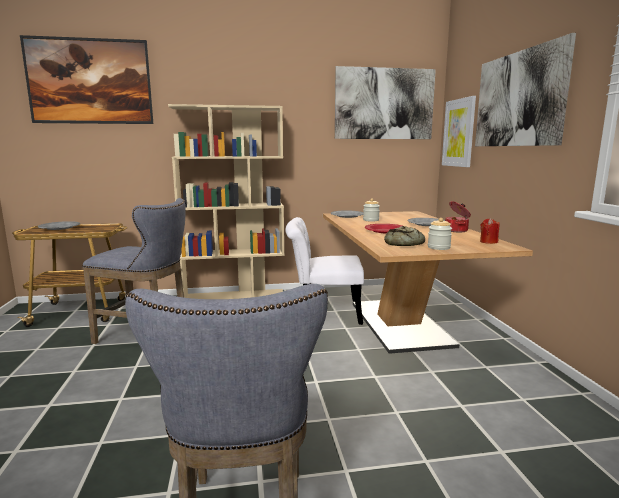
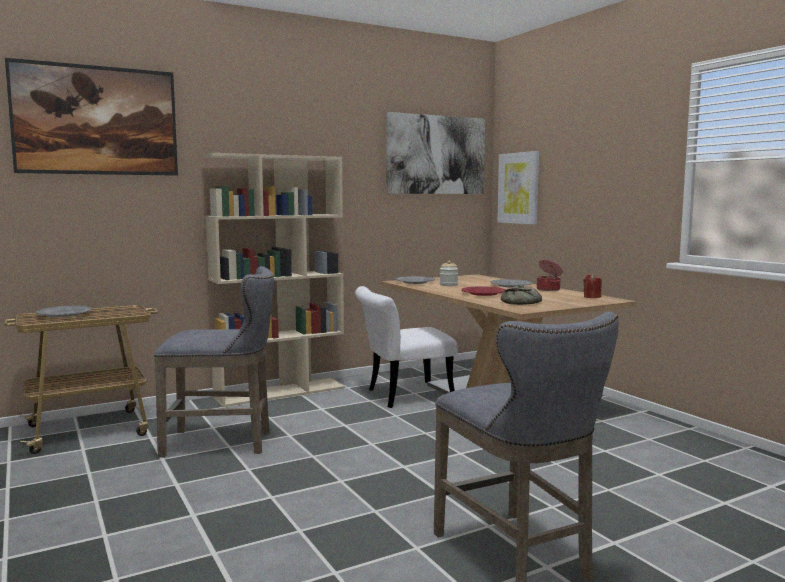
camera: 20 degrees left, 5 degrees down
jar [428,218,452,250] -> none
picture [475,33,576,146] -> none

